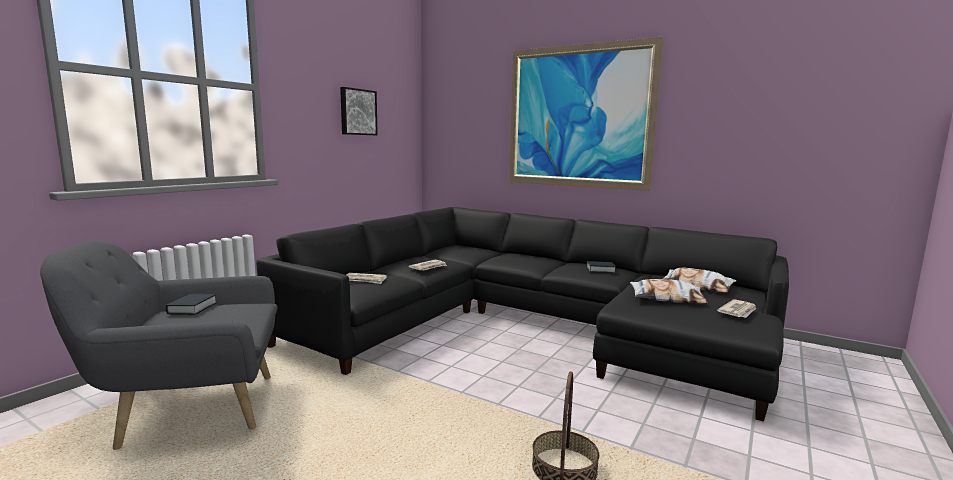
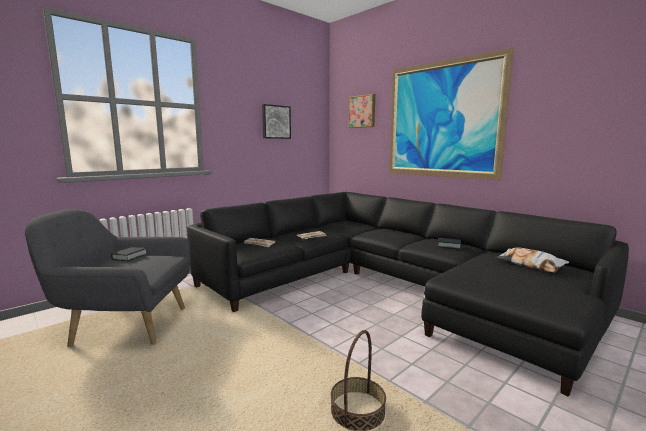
camera: 15 degrees right, 0 degrees up
pillow [630,279,708,303] -> none
newspaper [717,299,757,318] -> none
none -> picture [349,94,375,128]

